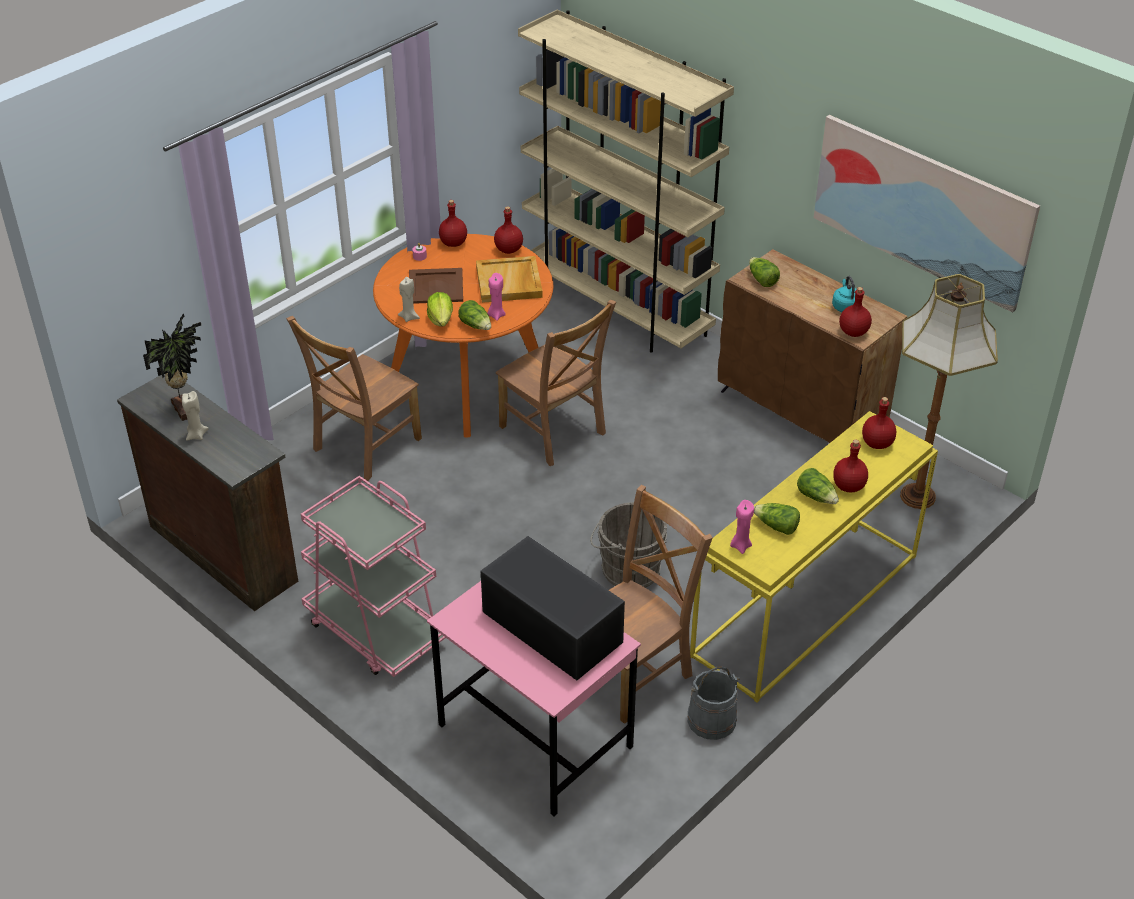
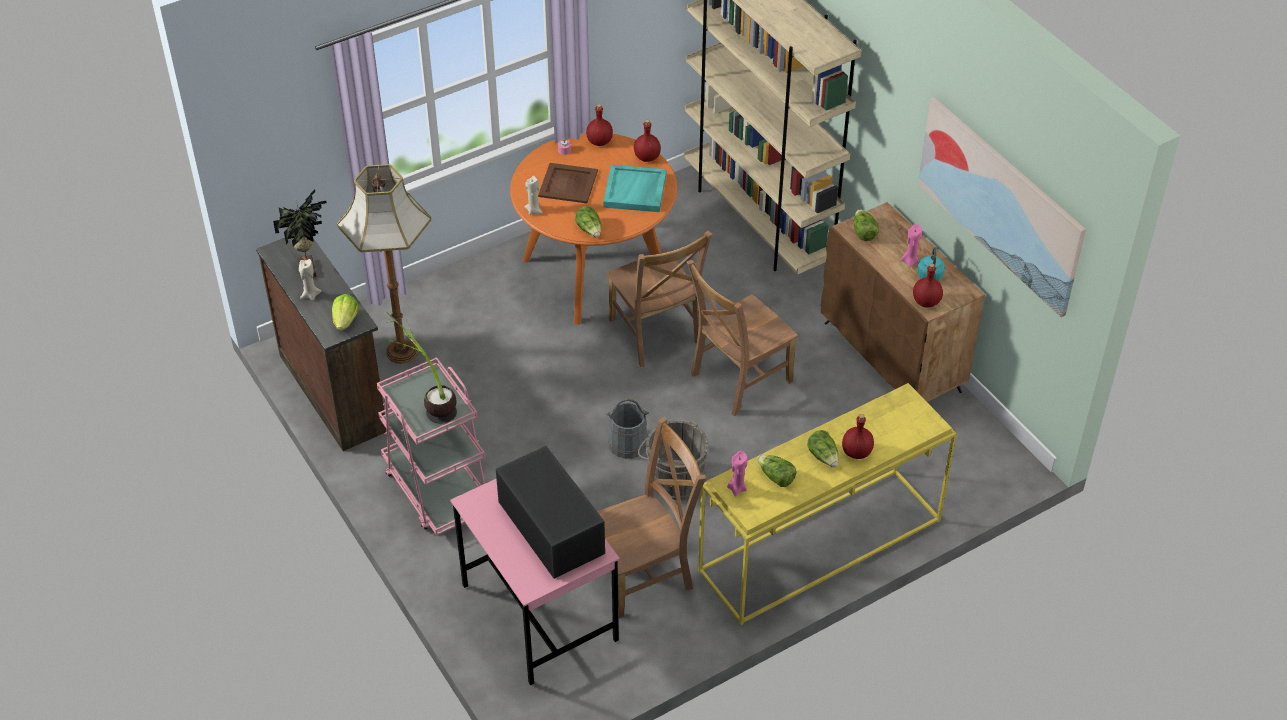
camera: 15 degrees right, 5 degrees up
brown chair [286,316,422,481] -> brown chair moved to [686,260,798,416]
lettuce [427,292,453,326] -> lettuce moved to [332,294,359,331]
beige tray [476,256,543,303] -> turquoise tray [603,165,666,212]
pink candle [487,273,506,321] -> pink candle moved to [901,224,922,268]
grey bucket [688,666,740,740] -> grey bucket moved to [606,399,649,459]
red bottle [862,397,896,449] -> none
floor lamp [900,274,998,509] -> floor lamp moved to [337,164,431,364]
none -> potted plant [381,311,457,424]

